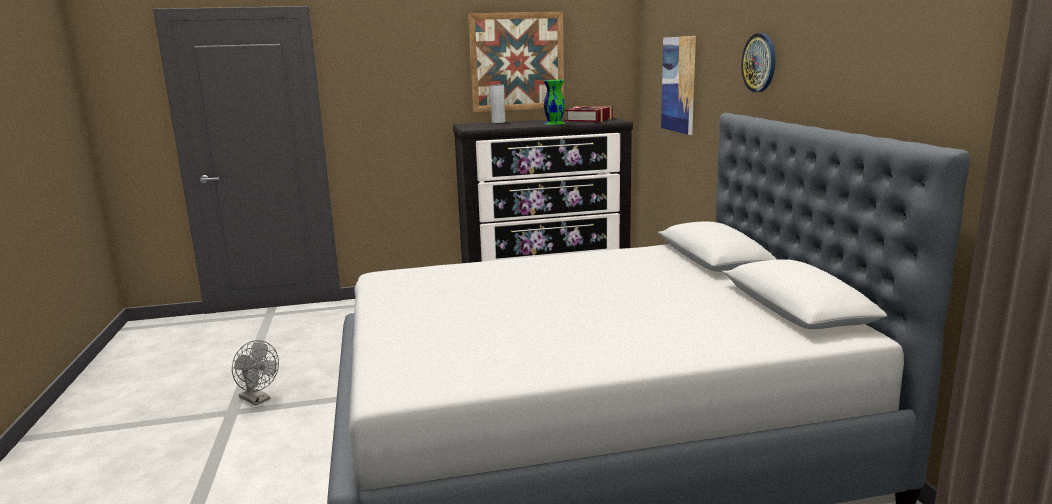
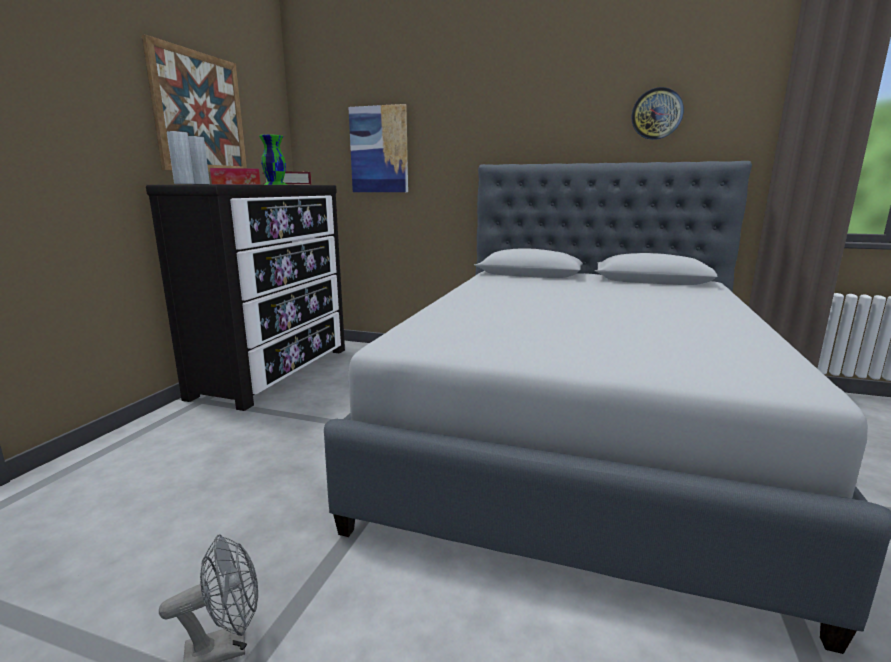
camera: 60 degrees left, 0 degrees up
wall clock [741,33,776,92] -> wall clock moved to [632,87,684,140]
none -> grey vase [167,131,194,184]
none -> tissue box [210,168,261,185]

